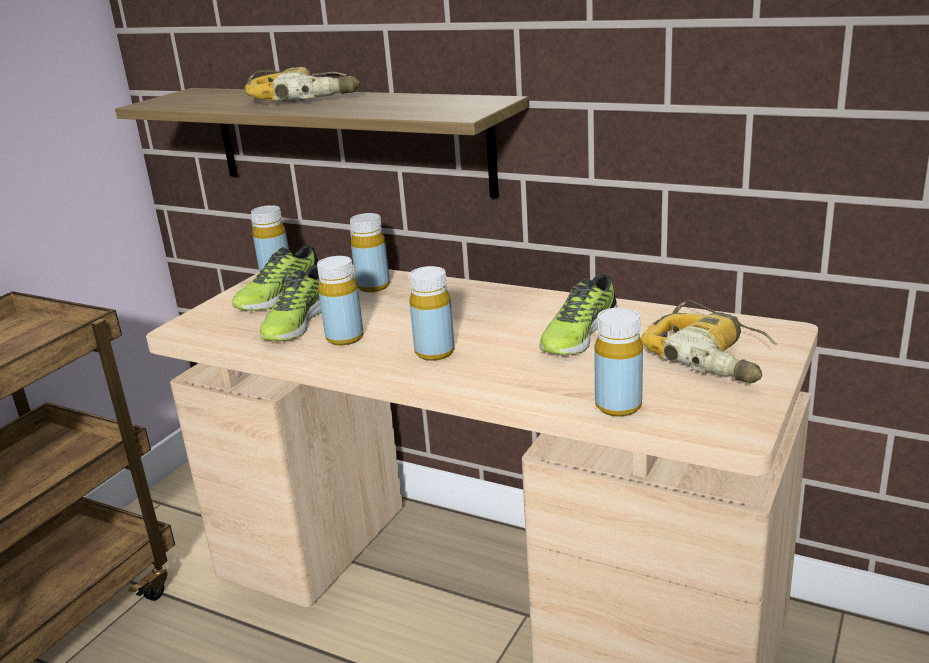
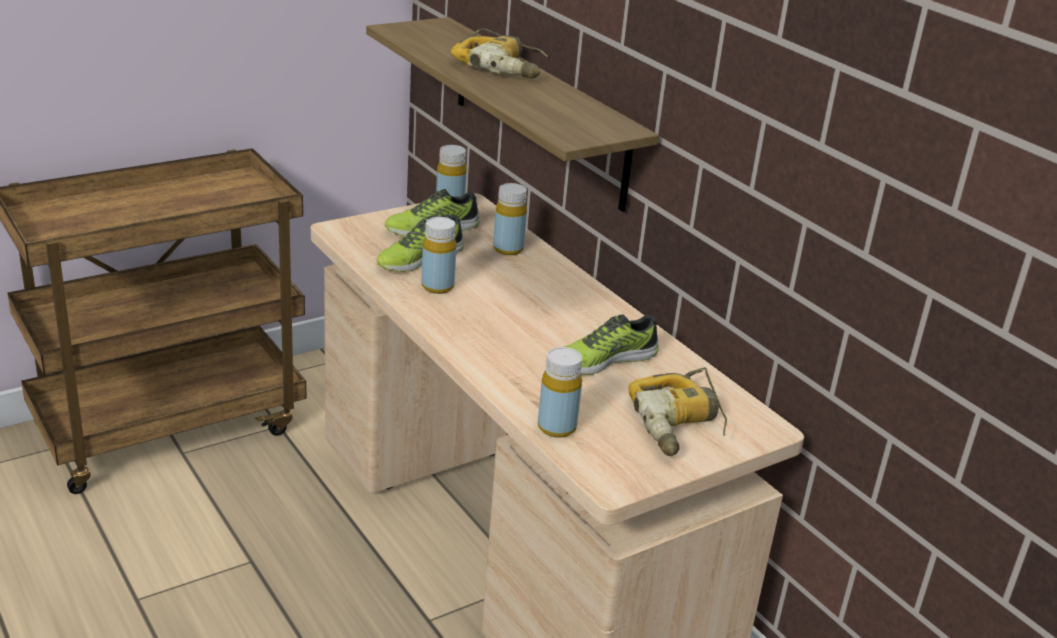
camera: 25 degrees right, 5 degrees up
yellow bottle [409,266,454,361] -> none

